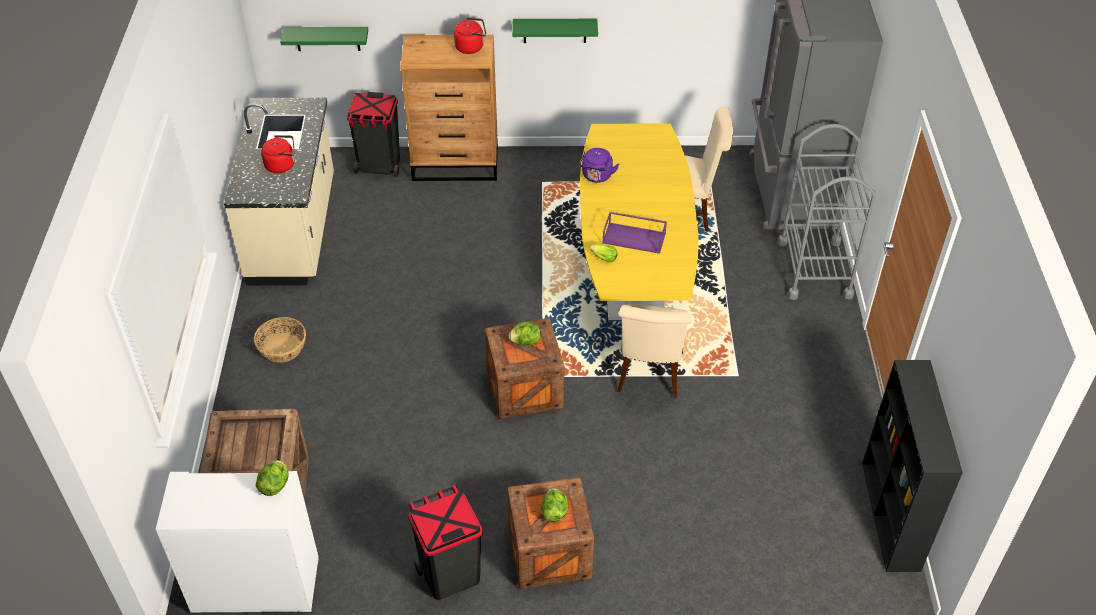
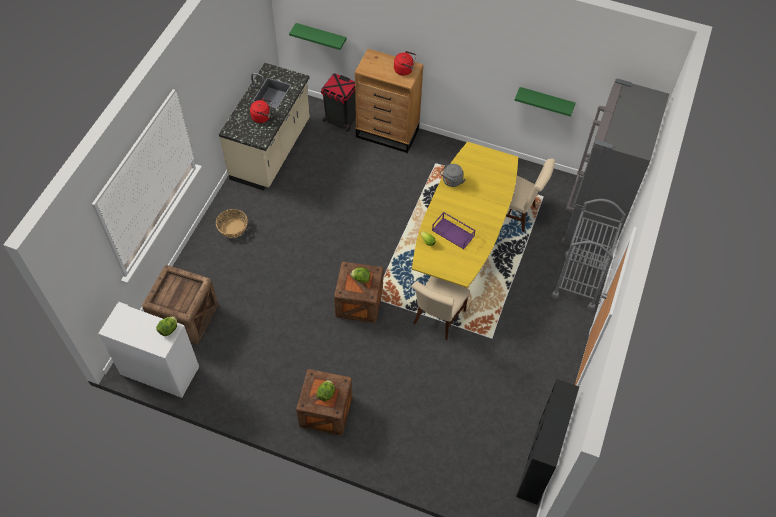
camera: 20 degrees right, 10 degrees up
black trash can [408,485,483,600] -> none
green shelf [512,19,598,43] -> green shelf moved to [514,87,576,117]
purple kettle [580,148,619,183] -> grey kettle [440,164,466,187]

